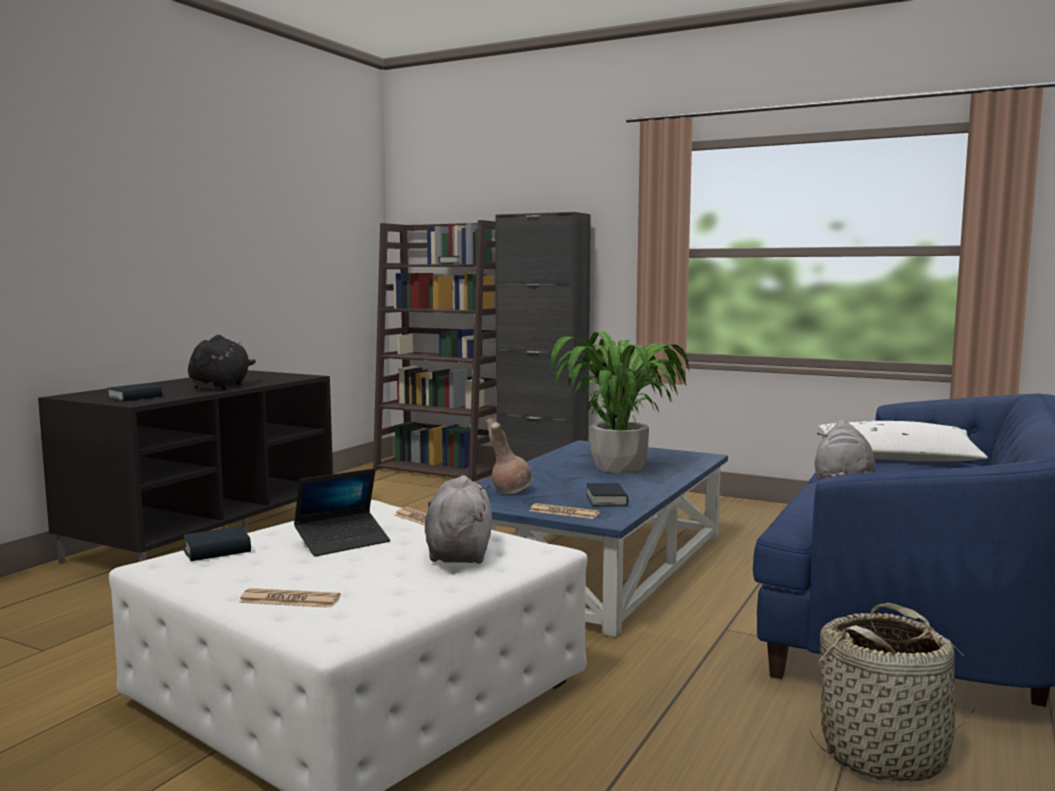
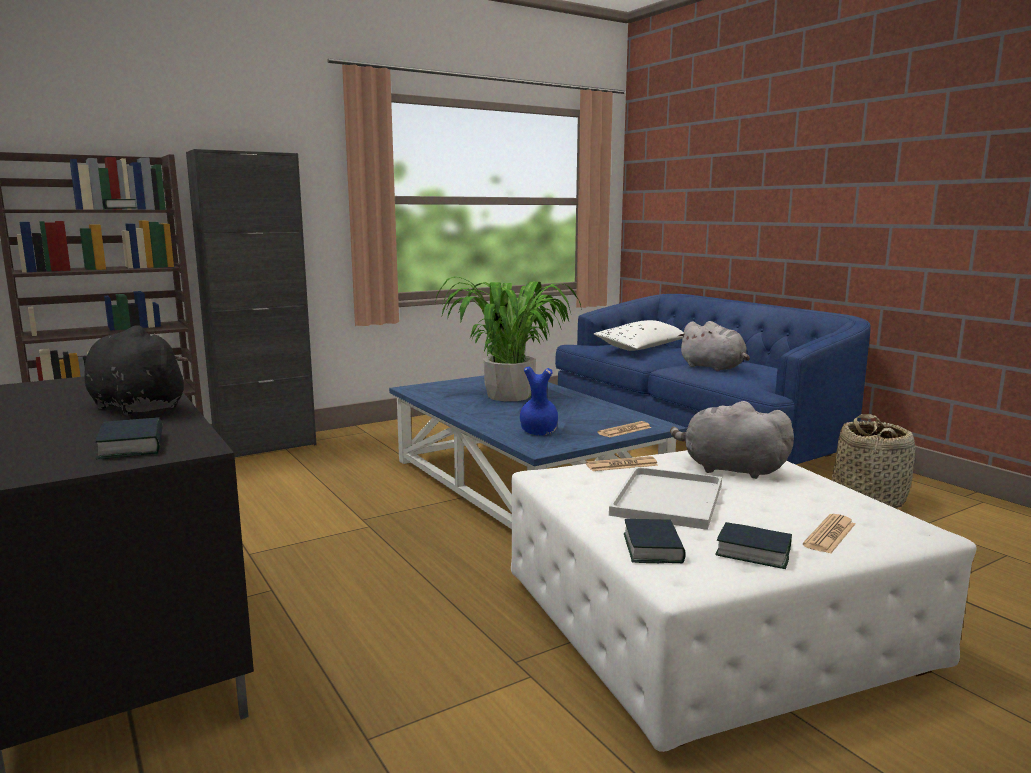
camera: 60 degrees left, 5 degrees up
laptop [294,468,390,557] -> white tray [609,467,722,530]
brown vase [486,418,532,494] -> blue vase [520,366,558,436]
book [586,483,629,507] -> book moved to [715,522,792,569]

